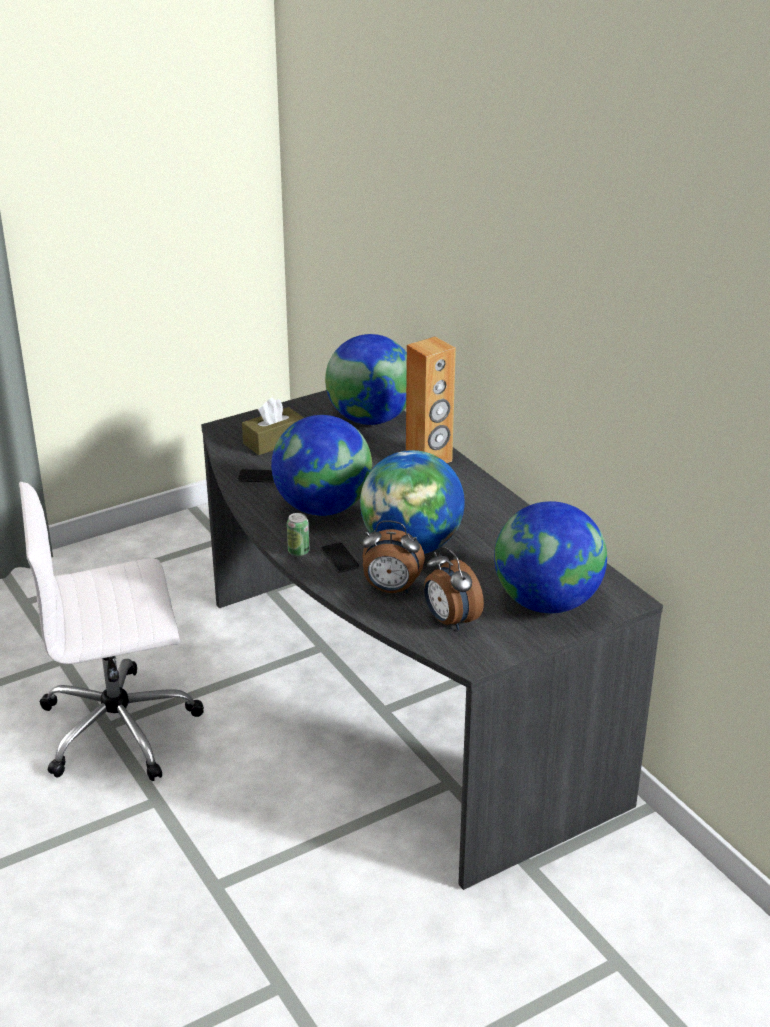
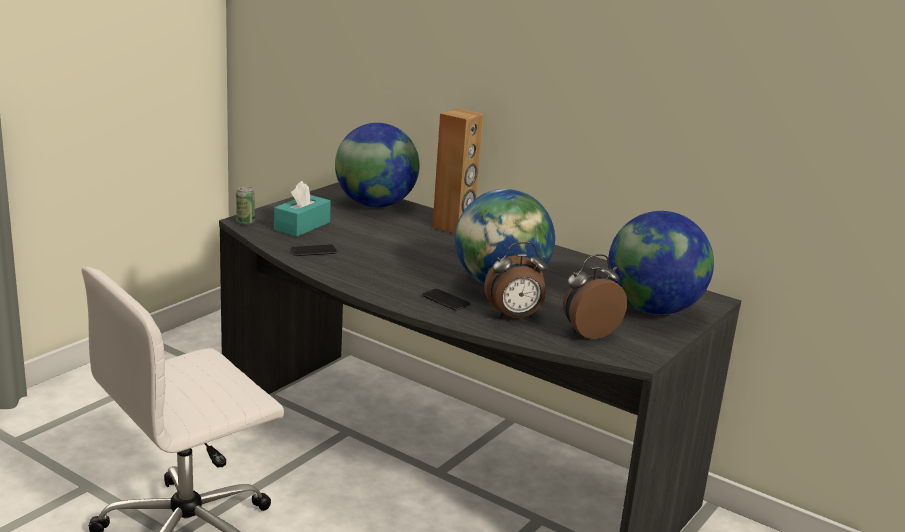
camera: 25 degrees left, 10 degrees down
brown tissue box [242,398,304,455] -> turquoise tissue box [274,181,331,237]
globe [271,415,372,516] -> none
can [287,513,310,556] -> can moved to [236,187,255,225]
alarm clock [424,547,484,630] -> alarm clock turned 120 degrees clockwise [563,254,627,339]

